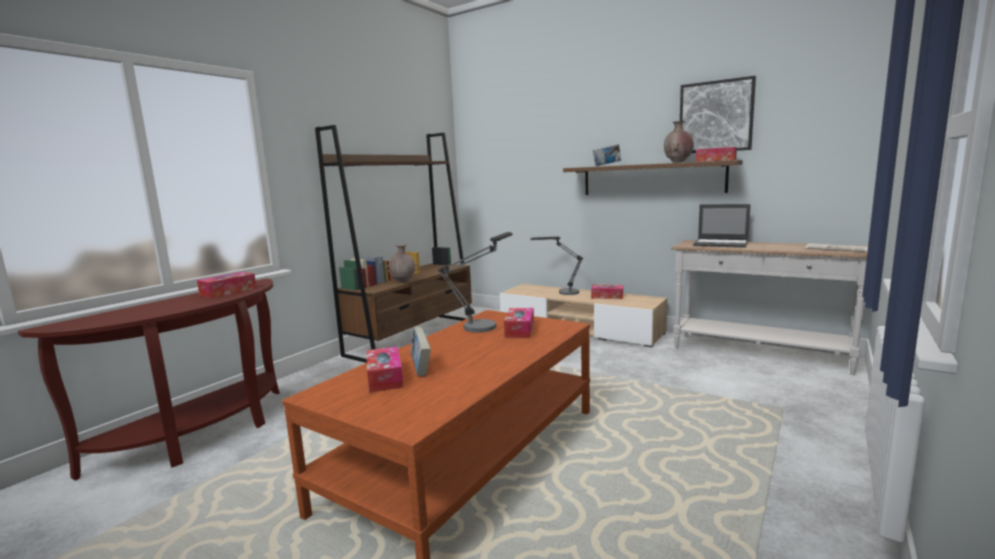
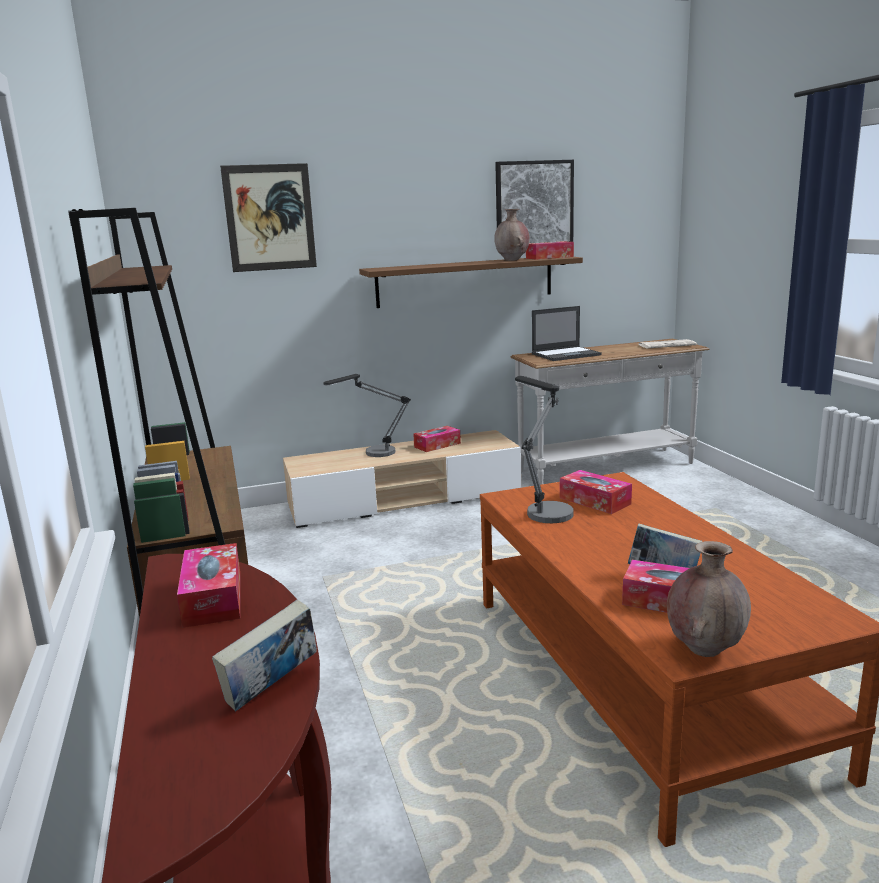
camera: 50 degrees left, 5 degrees up
brown vase [386,245,419,282] -> brown vase moved to [667,541,751,657]
book [593,144,621,166] -> book moved to [212,600,317,711]
none -> picture [220,163,317,272]

